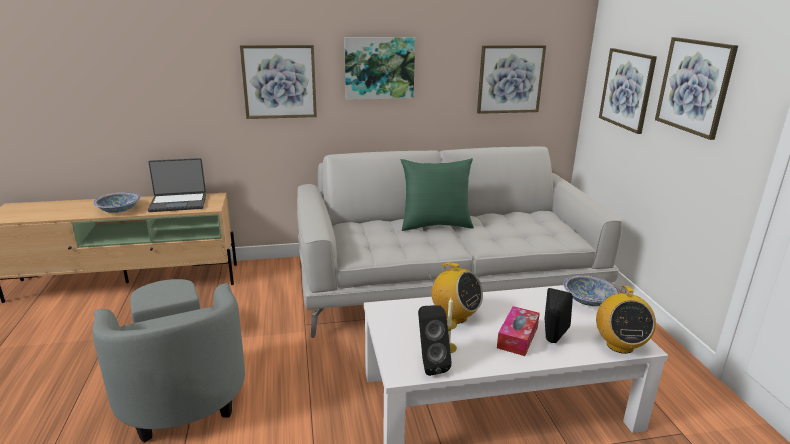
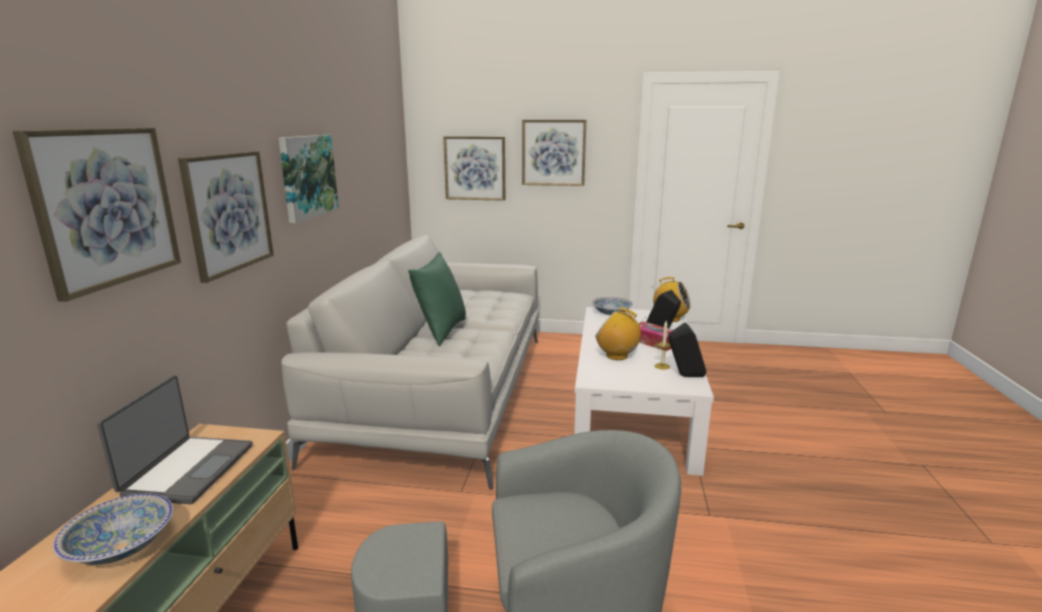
camera: 70 degrees left, 5 degrees down
radio [427,263,483,324] -> radio turned 120 degrees counterclockwise [595,308,644,360]
picture [477,45,546,114] -> picture moved to [12,128,181,302]

